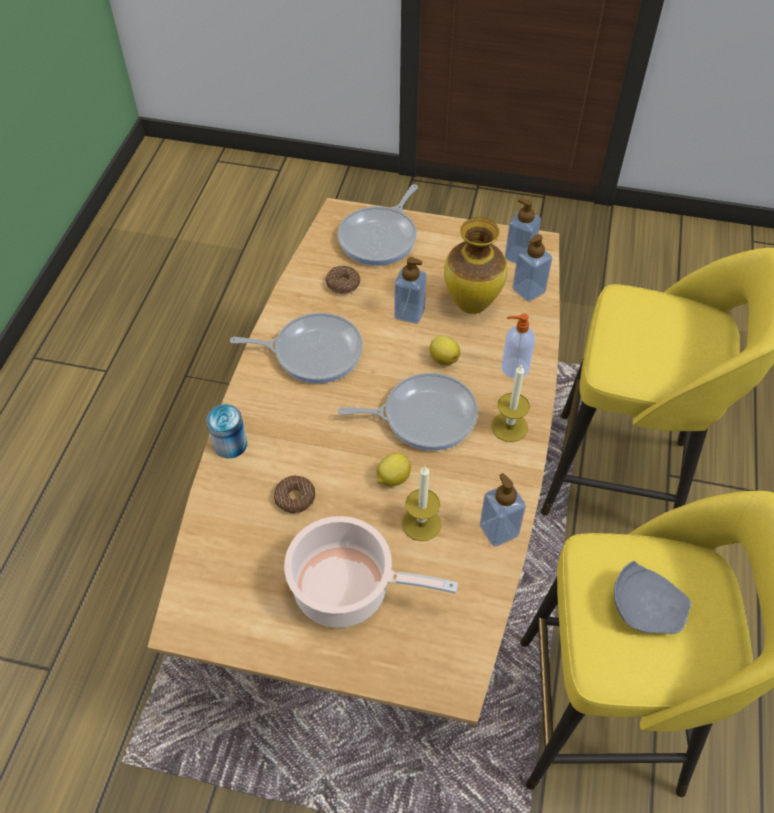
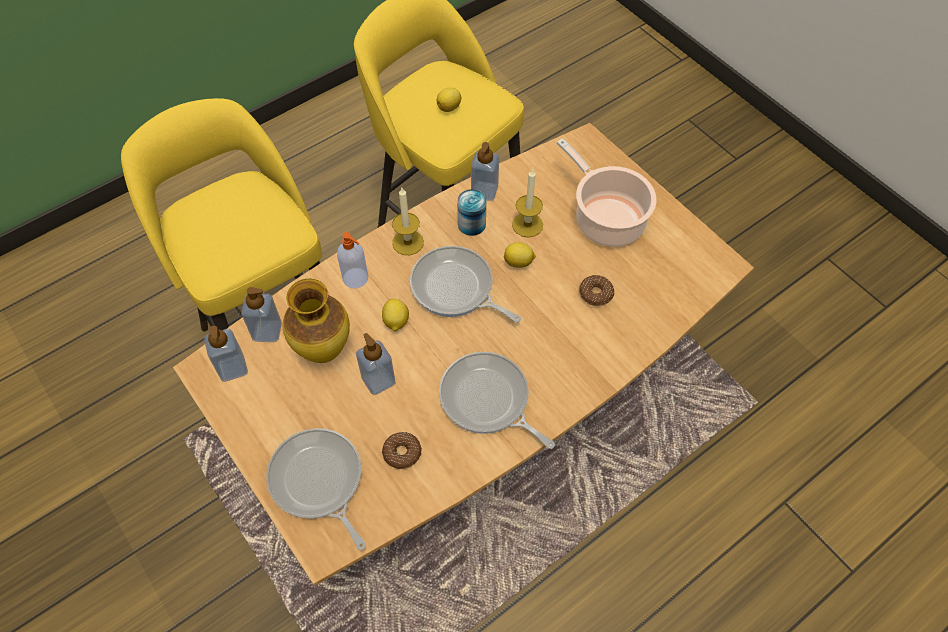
camera: 140 degrees left, 5 degrees up
can [207,404,247,459] -> can moved to [457,189,486,236]
frying pan [338,184,418,266] -> frying pan turned 105 degrees counterclockwise [266,428,366,550]
grey plate [614,561,692,634] -> lemon [437,88,461,112]

